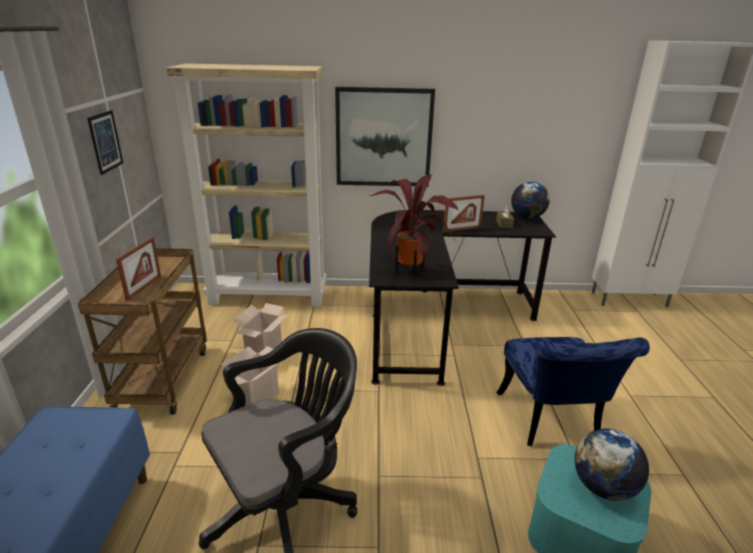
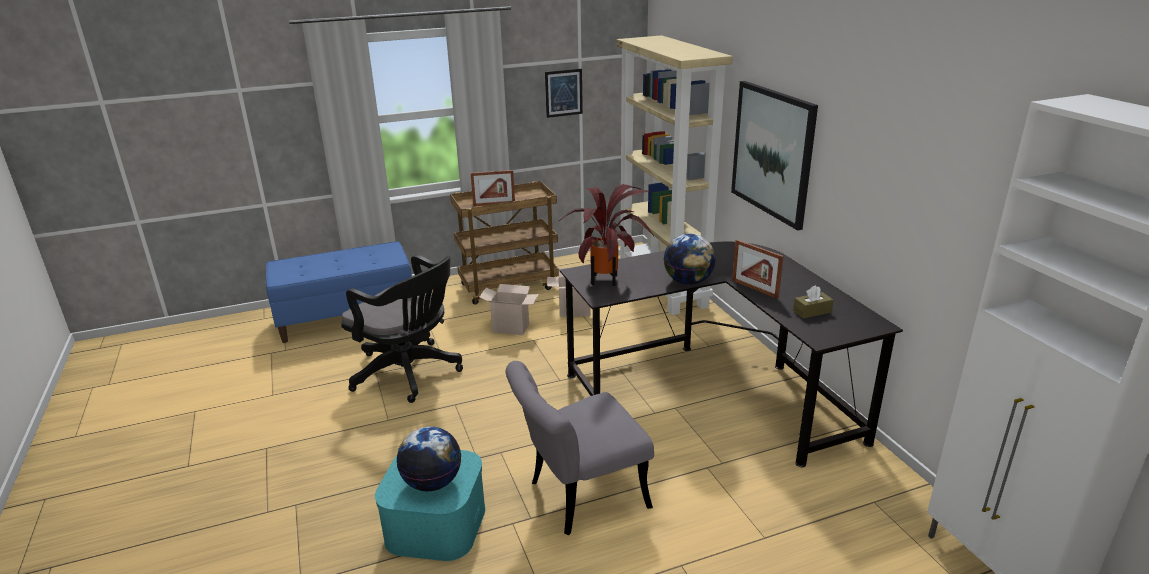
camera: 70 degrees right, 0 degrees up
blue chair [496,337,650,447] -> grey chair [506,361,654,535]
globe [511,182,550,219] -> globe moved to [664,234,716,285]

